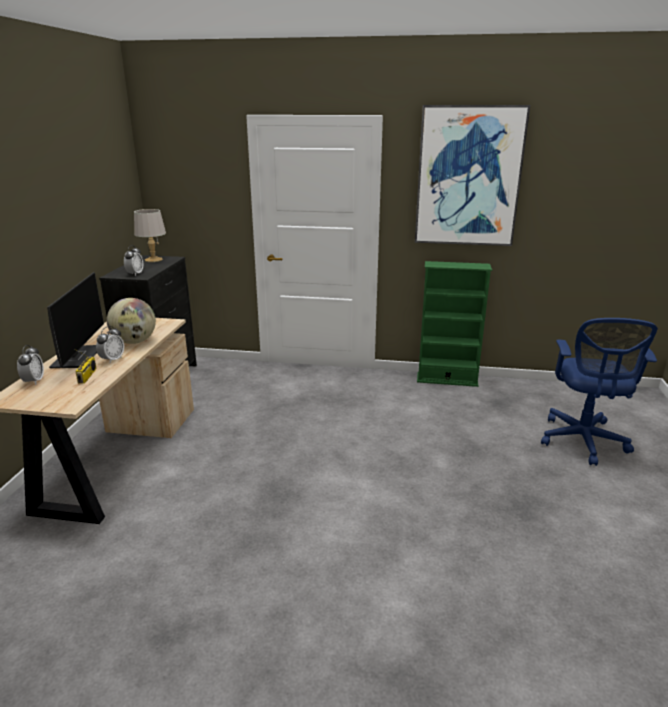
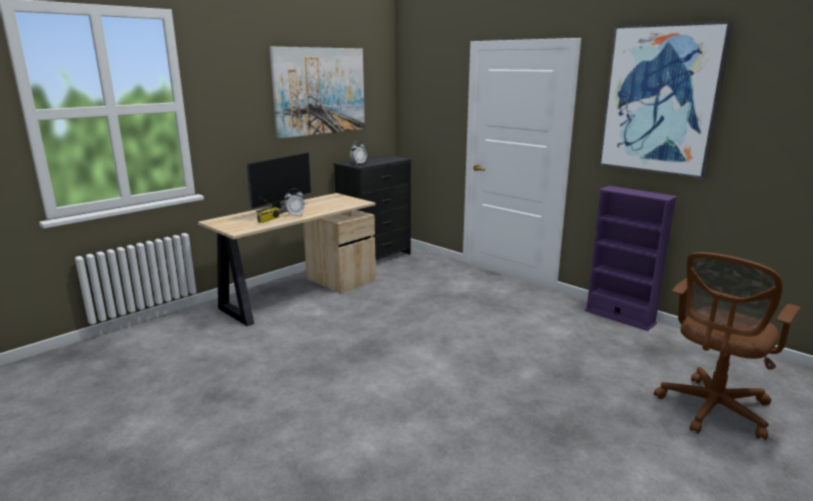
camera: 35 degrees right, 5 degrees down
alarm clock [17,345,44,385] -> none
globe [107,298,156,344] -> none
grey table lamp [134,209,166,262] -> none
green bookcase [417,261,492,387] -> purple bookcase [585,186,678,331]
blue office chair [541,318,658,466] -> brown office chair [654,252,801,440]
none -> picture [270,47,365,139]

